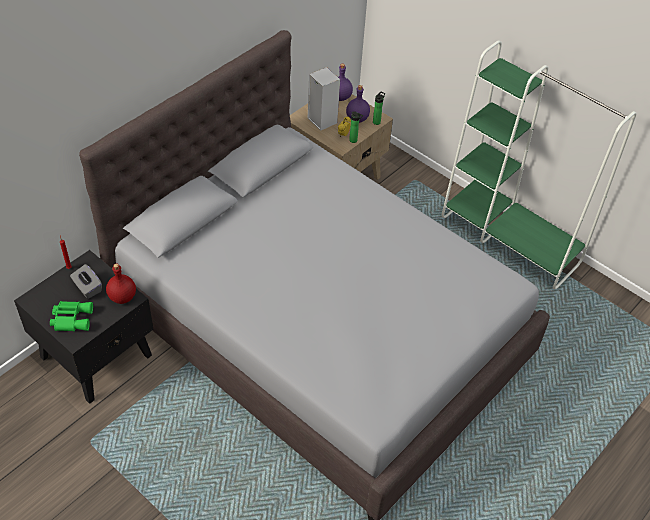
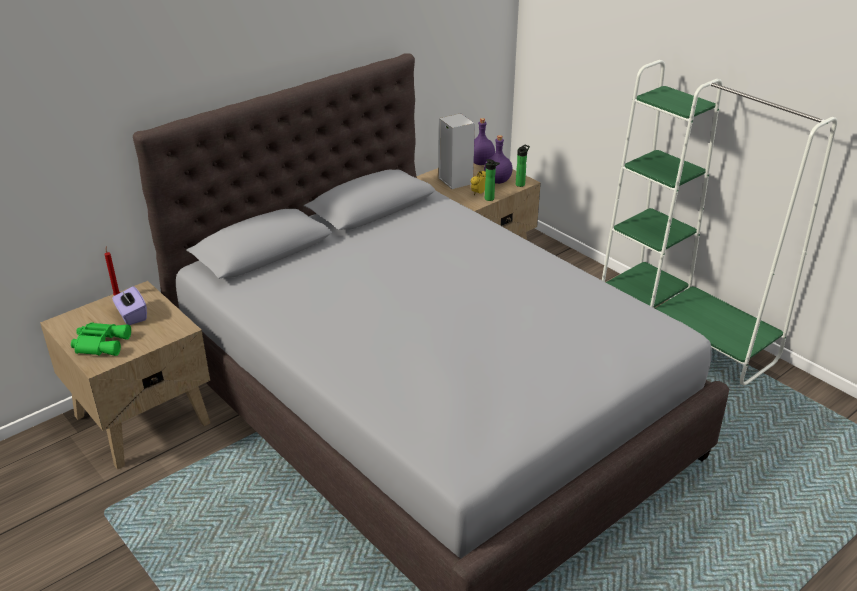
camera: 10 degrees right, 15 degrees down
black nightstand [14,250,153,404] -> beige nightstand [40,281,210,470]
grey tissue box [70,264,102,299] -> purple tissue box [112,286,147,325]
red bottle [106,264,136,304] -> none

